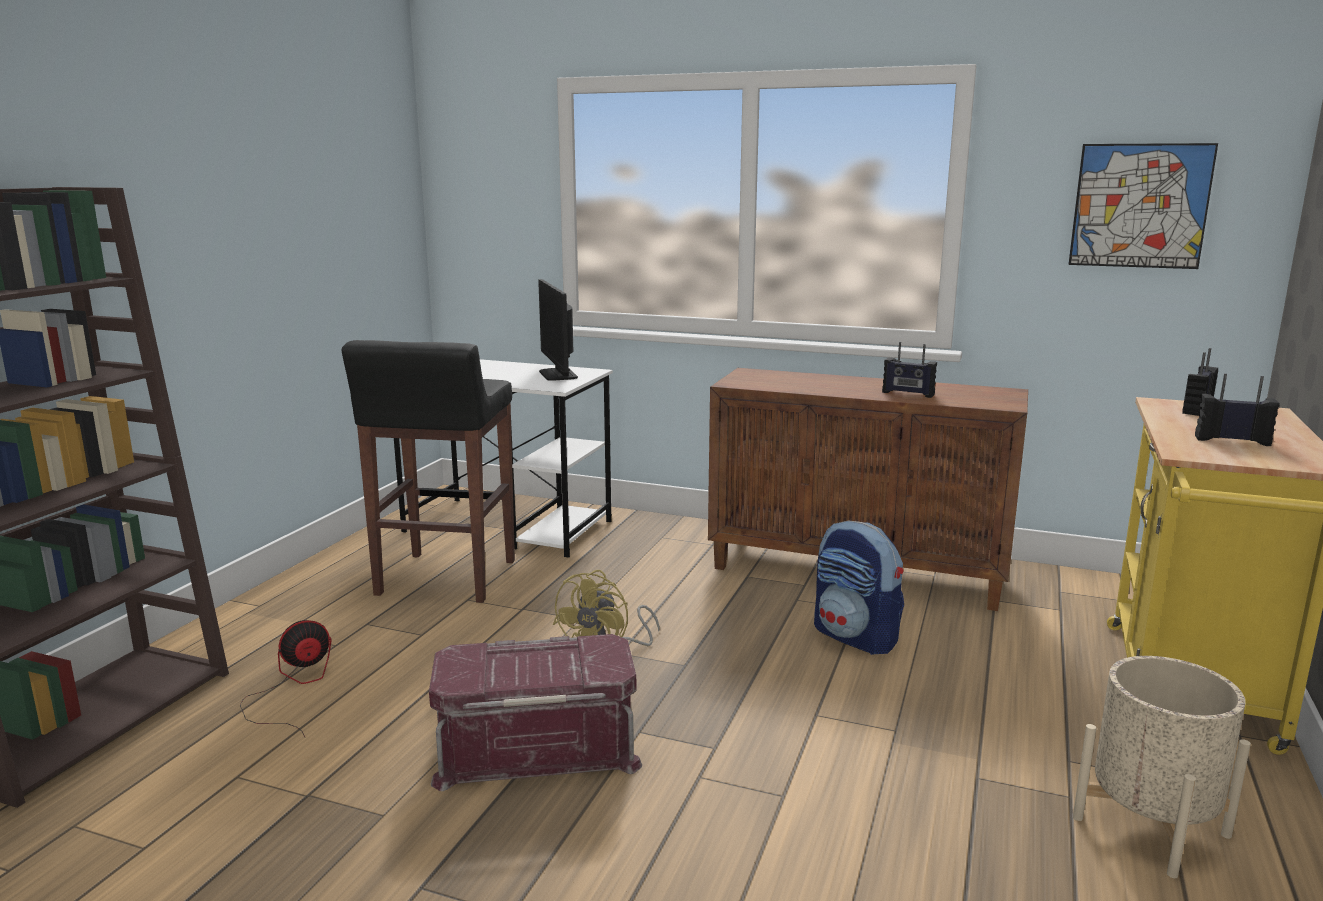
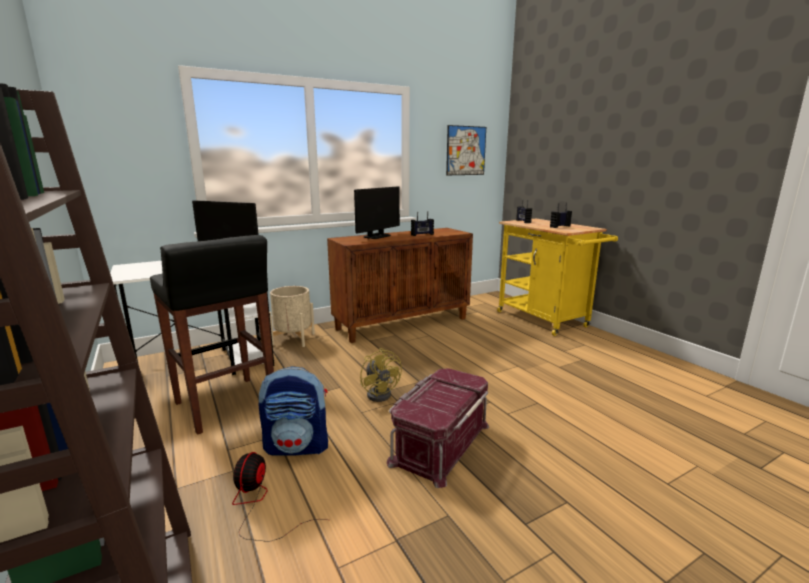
camera: 50 degrees left, 0 degrees up
backpack [814,521,904,655] -> backpack moved to [259,366,328,456]
beige planter [1073,656,1251,878] -> beige planter moved to [269,286,315,347]
none -> monitor [354,186,400,239]

